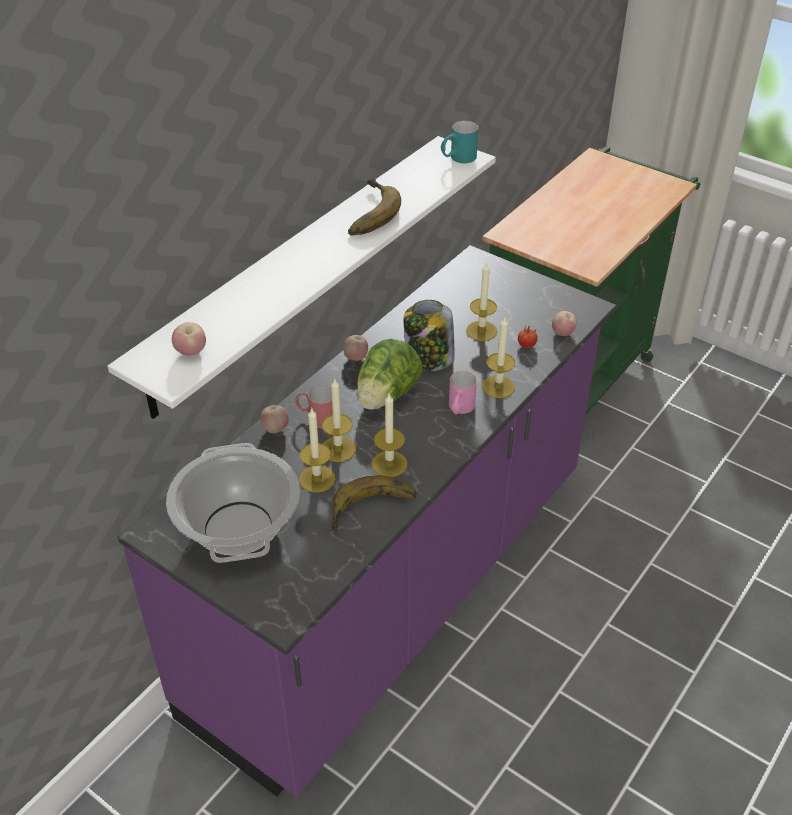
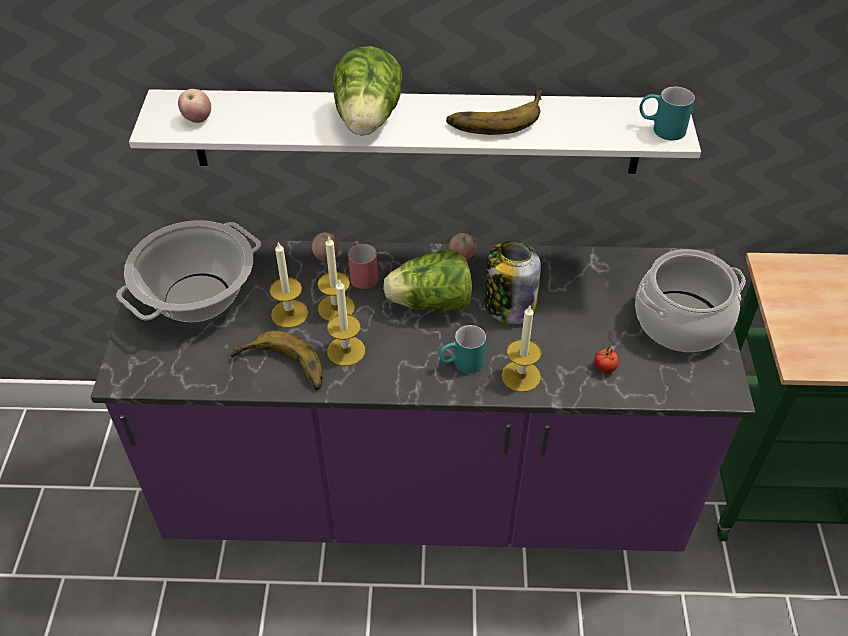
camera: 55 degrees right, 5 degrees up
pink mug [449,371,477,415] -> turquoise mug [439,325,486,373]
candle [466,262,497,341] -> none
apple [552,311,577,336] -> none
none -> lettuce [332,46,402,135]
none -> cooking pot [635,249,746,352]

